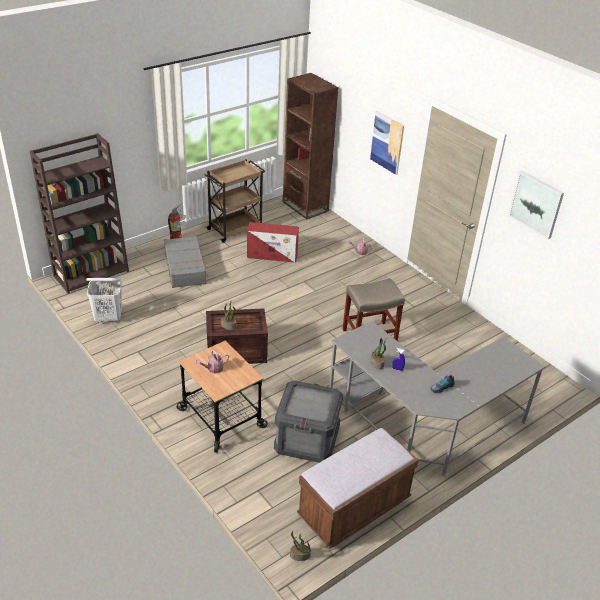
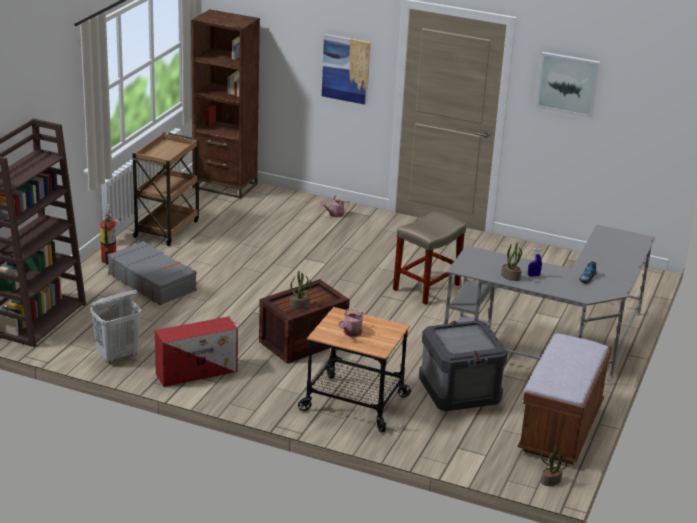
camera: 30 degrees left, 10 degrees down
red storage box [247,222,299,263] -> red storage box moved to [155,316,238,387]

